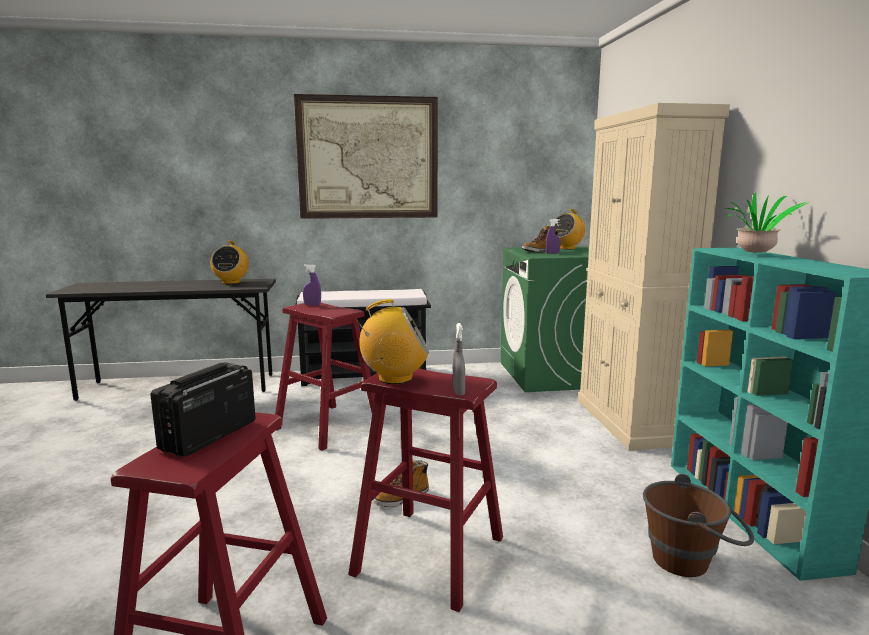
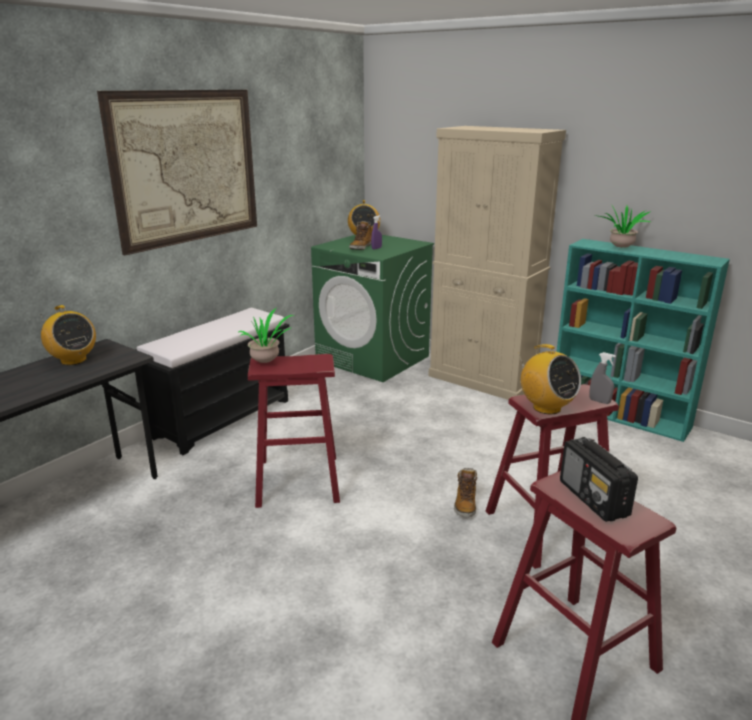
camera: 45 degrees left, 10 degrees up
purple spray bottle [303,264,321,305] -> potted plant [239,308,294,363]
radio [356,299,430,384] -> radio turned 105 degrees clockwise [519,344,581,414]
brown bucket [643,474,754,577] -> none

